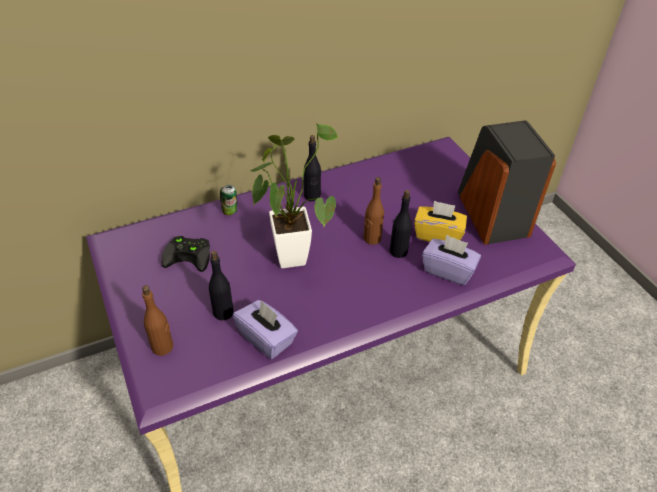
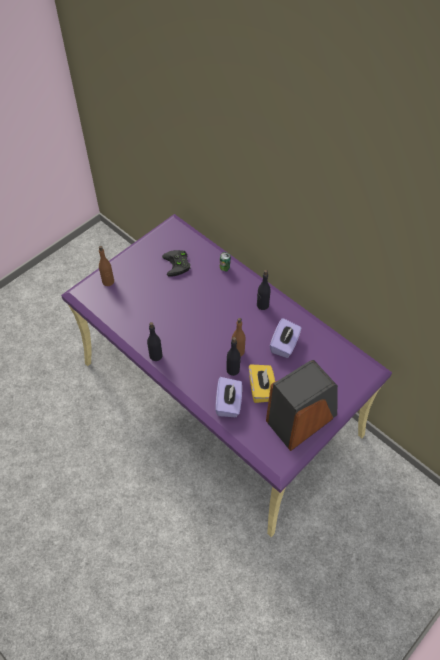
camera: 70 degrees right, 10 degrees up
black bottle [209,251,233,320] -> black bottle moved to [147,322,163,361]
purple tissue box [233,300,298,359] -> purple tissue box moved to [270,318,301,358]
potted plant [250,123,338,268] -> none

